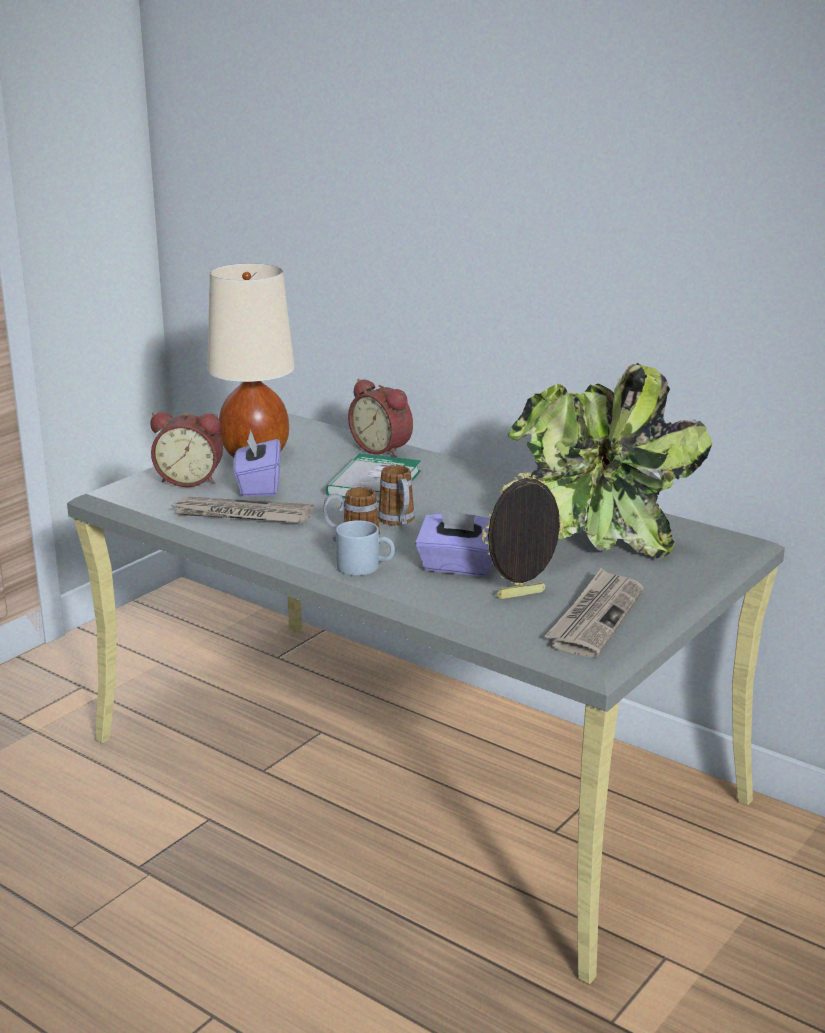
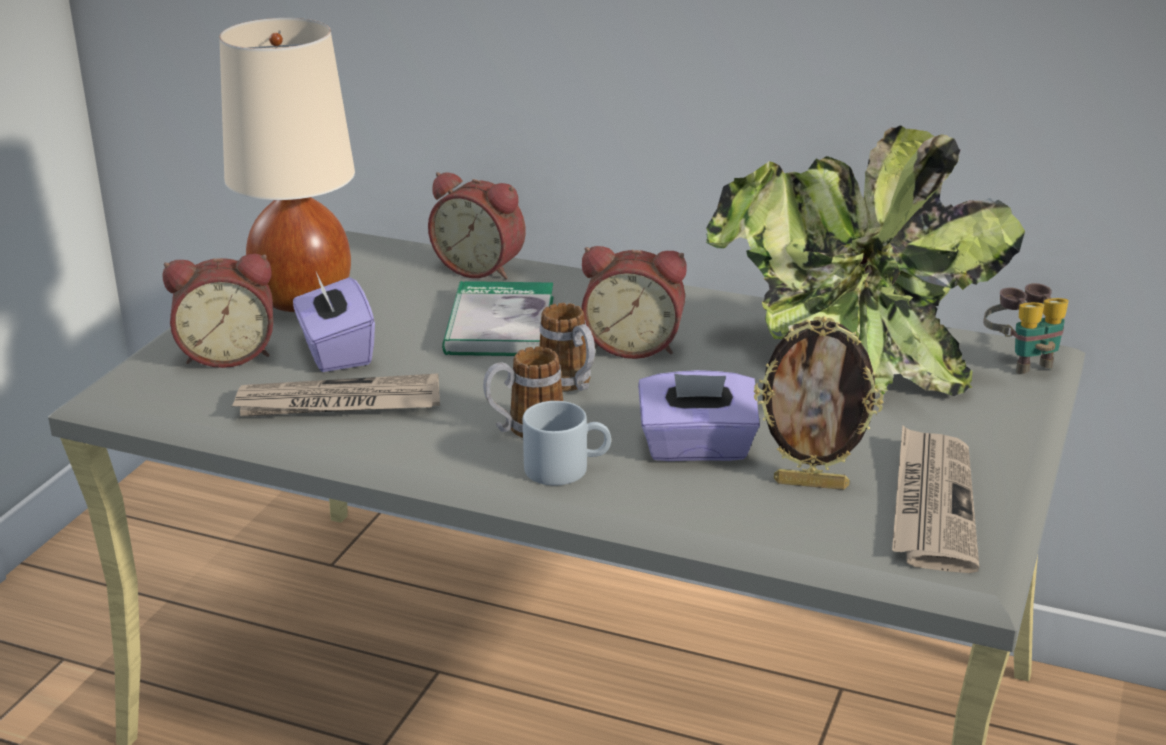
camera: 15 degrees left, 5 degrees up
picture frame [482,472,563,599] -> picture frame turned 135 degrees counterclockwise [754,316,883,490]
none -> alarm clock [581,246,687,359]
none -> binoculars [983,283,1069,374]

